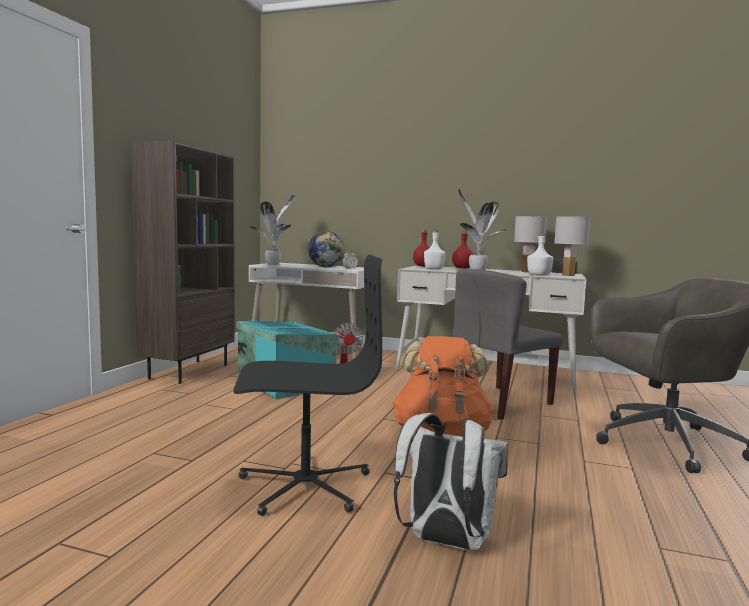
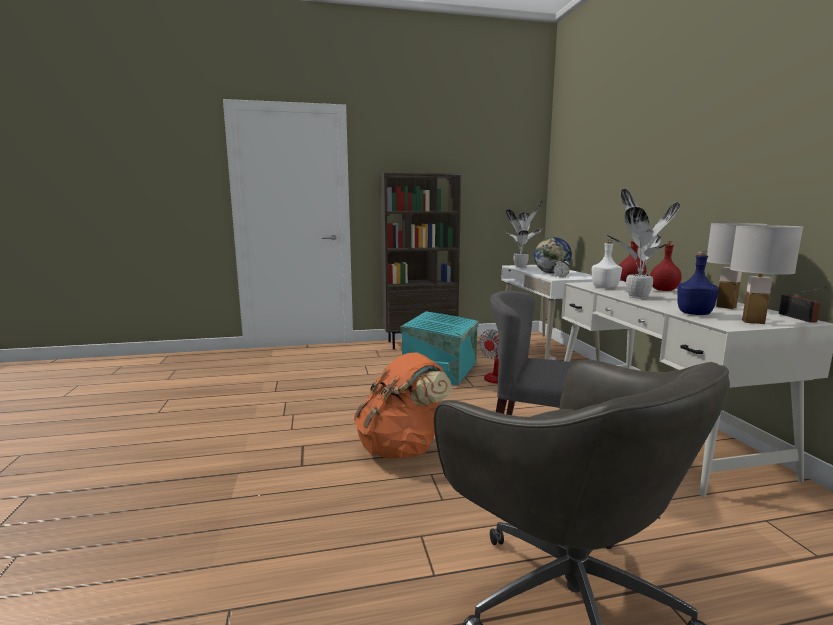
camera: 60 degrees right, 5 degrees up
black office chair [233,255,383,516] -> none
white backpack [394,413,508,550] -> none
white bottle [527,233,553,275] -> blue bottle [677,250,719,315]

